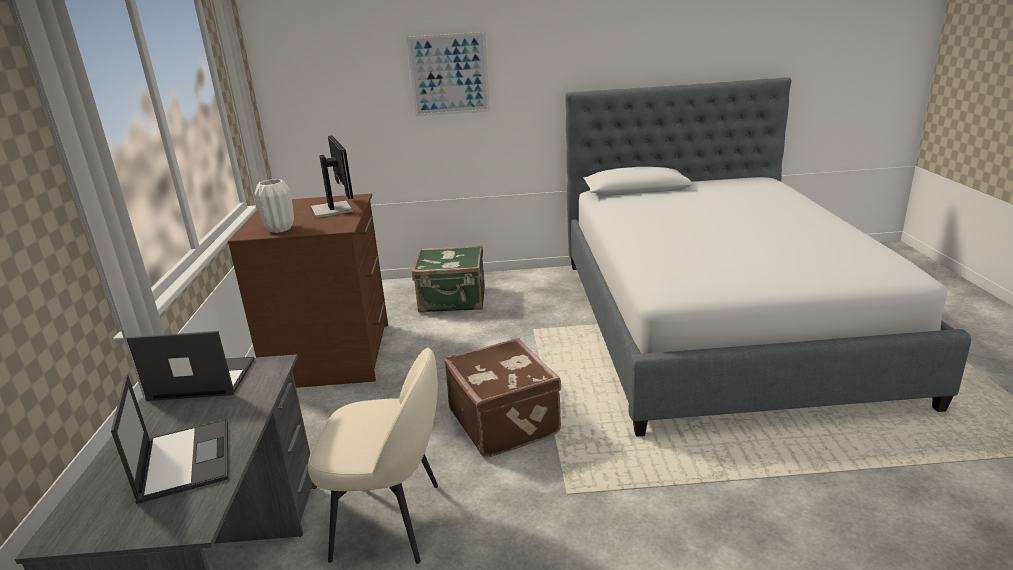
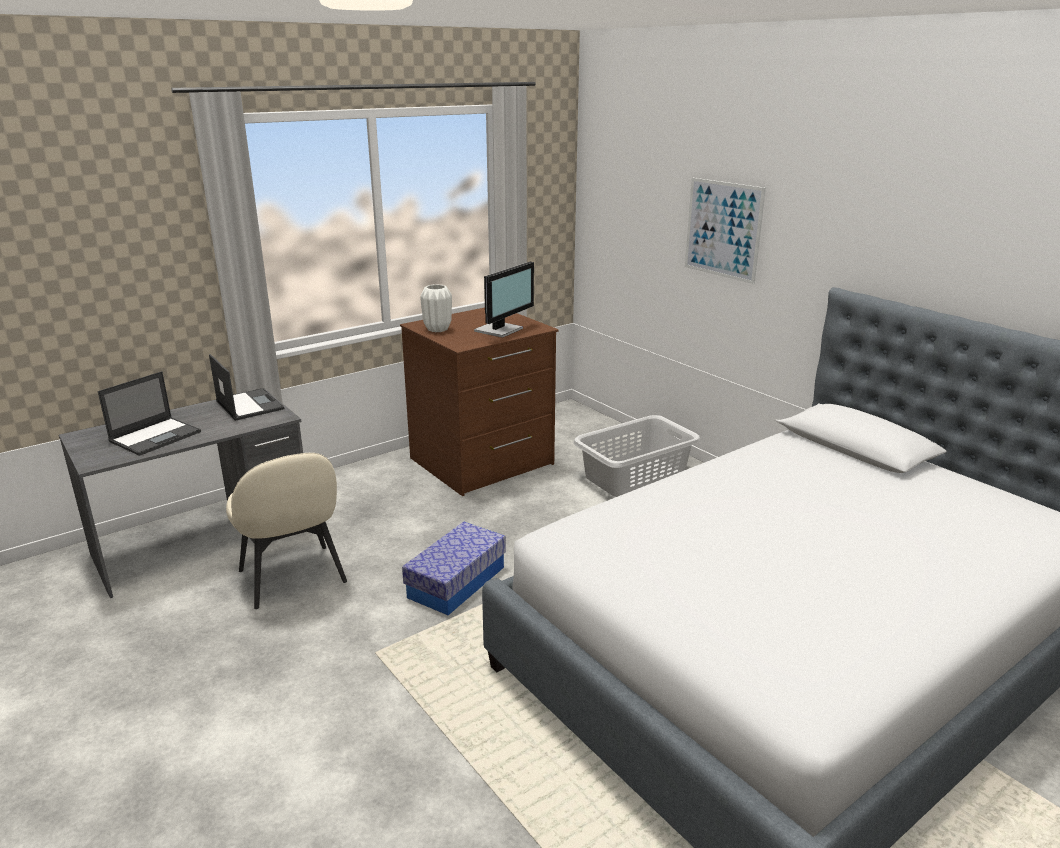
camera: 55 degrees right, 0 degrees up
green suitcase [412,245,485,313] -> grey laundry basket [573,415,700,497]
brown suitcase [444,338,561,458] -> storage box [402,522,506,615]

